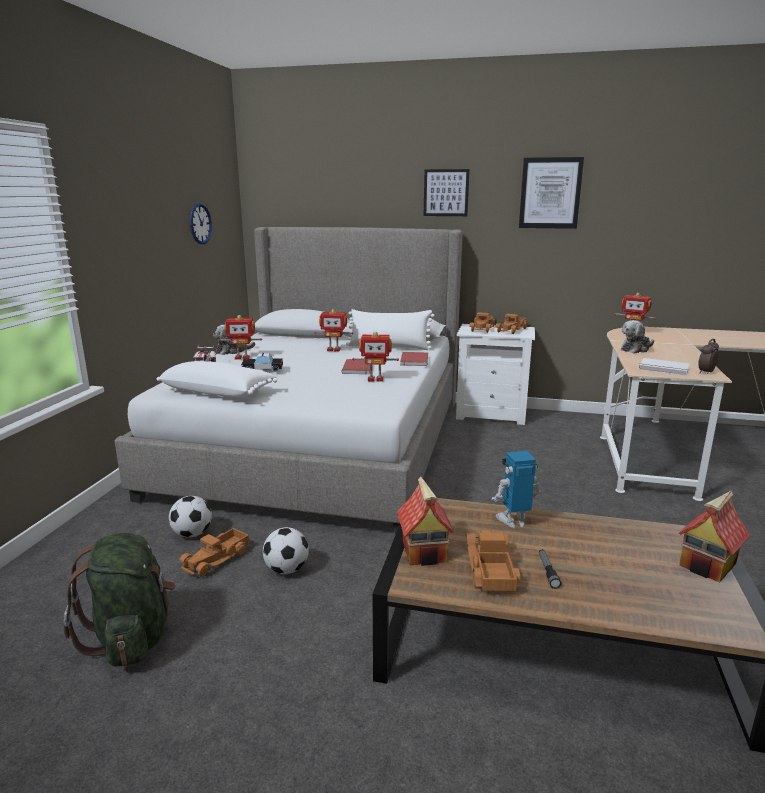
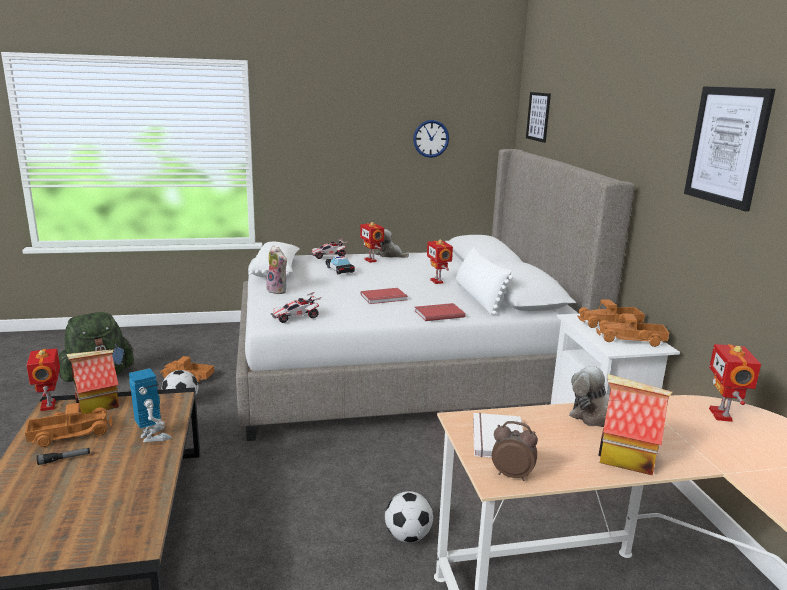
camera: 65 degrees right, 0 degrees up
football [169,496,212,538] -> football moved to [385,491,433,543]
toy robot [352,332,399,382] -> toy robot moved to [27,348,60,411]
picture [424,169,470,216] -> picture moved to [526,92,551,143]
toy house [678,491,750,583] -> toy house moved to [598,374,672,475]
none -> plush toy [266,245,287,294]
none -> toy car [271,292,321,323]

